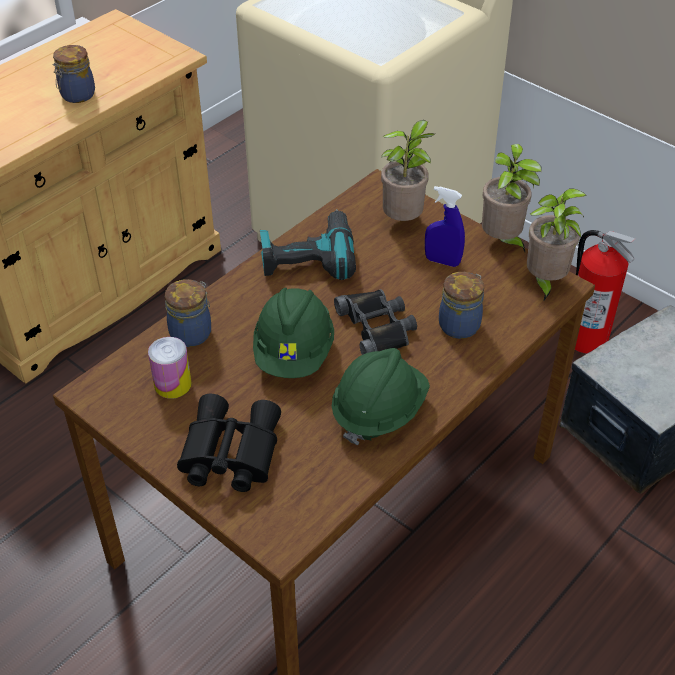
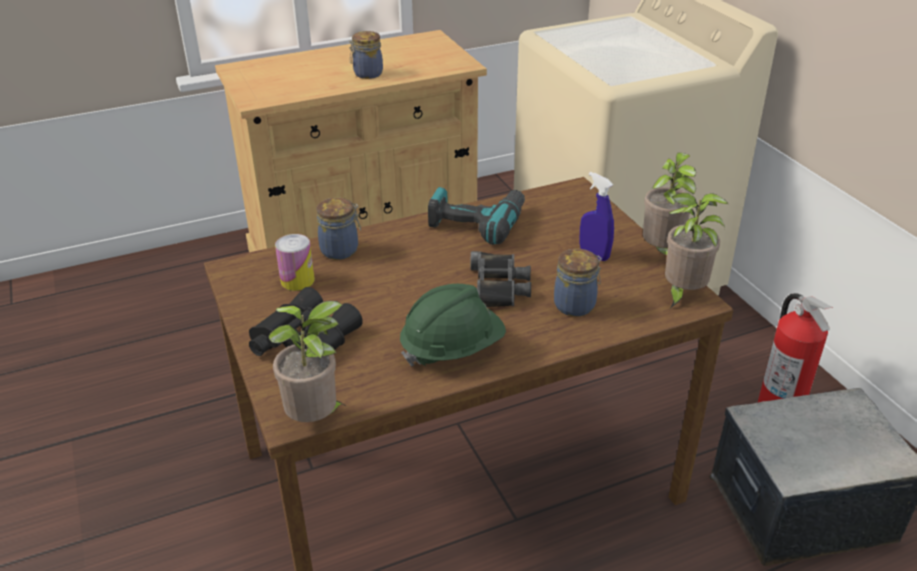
camera: 25 degrees right, 10 degrees down
green hard hat [253,288,334,378] -> none
potted plant [381,120,435,221] -> potted plant moved to [269,301,346,422]

